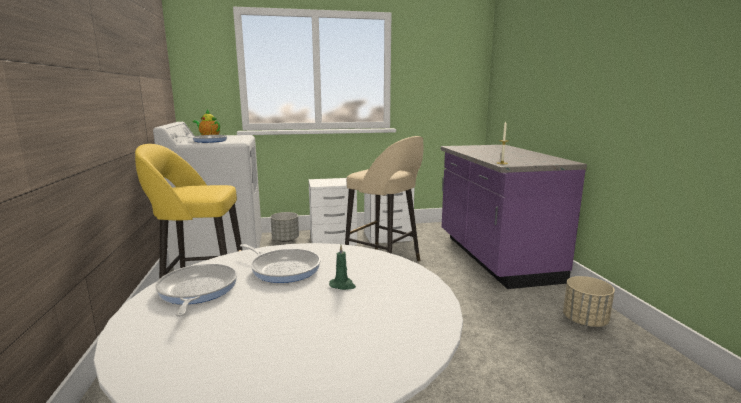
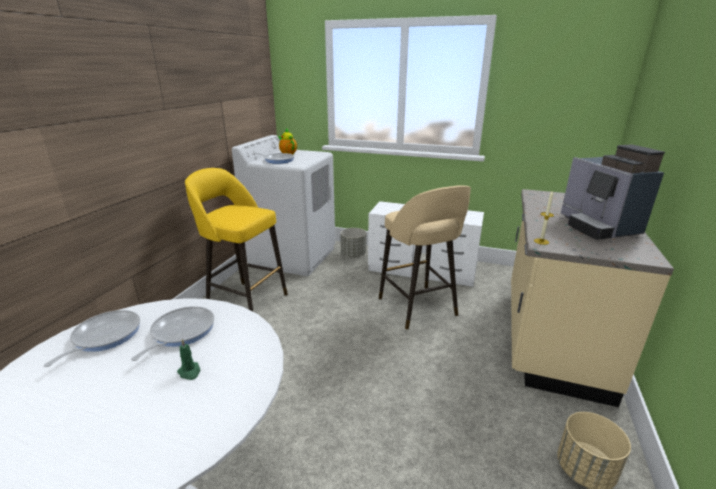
camera: 30 degrees right, 10 degrees up
frying pan [240,244,321,283] -> frying pan turned 135 degrees counterclockwise [131,306,214,361]
purple counter [441,145,587,289] -> beige counter [511,189,674,407]
none -> coffee machine [561,145,665,240]

